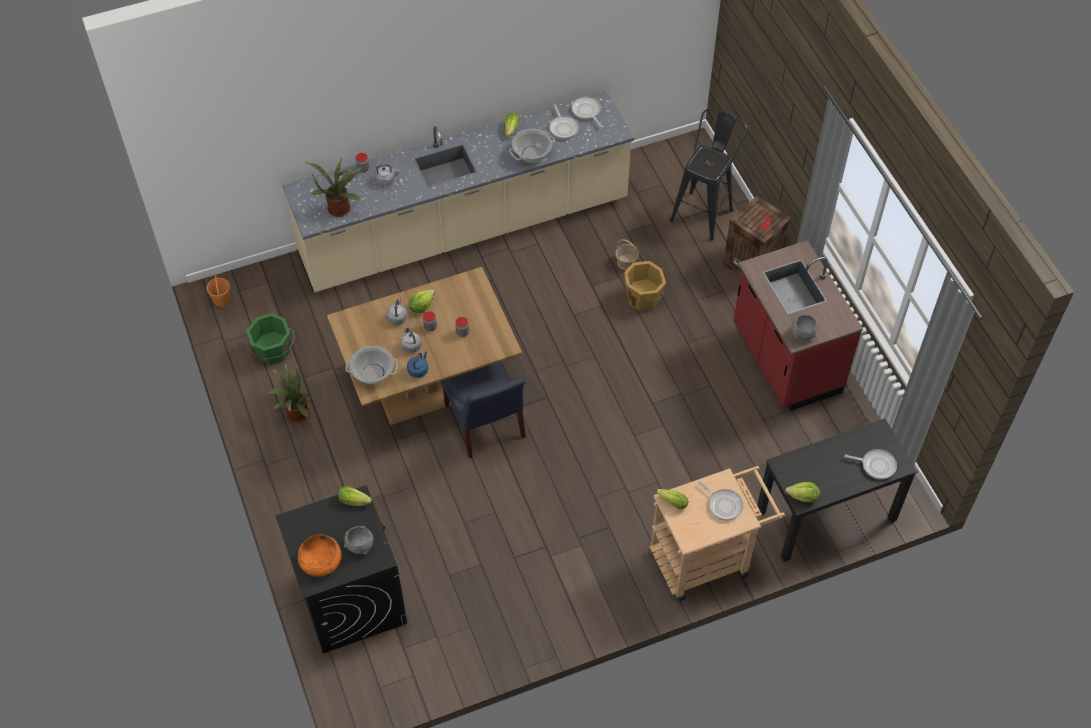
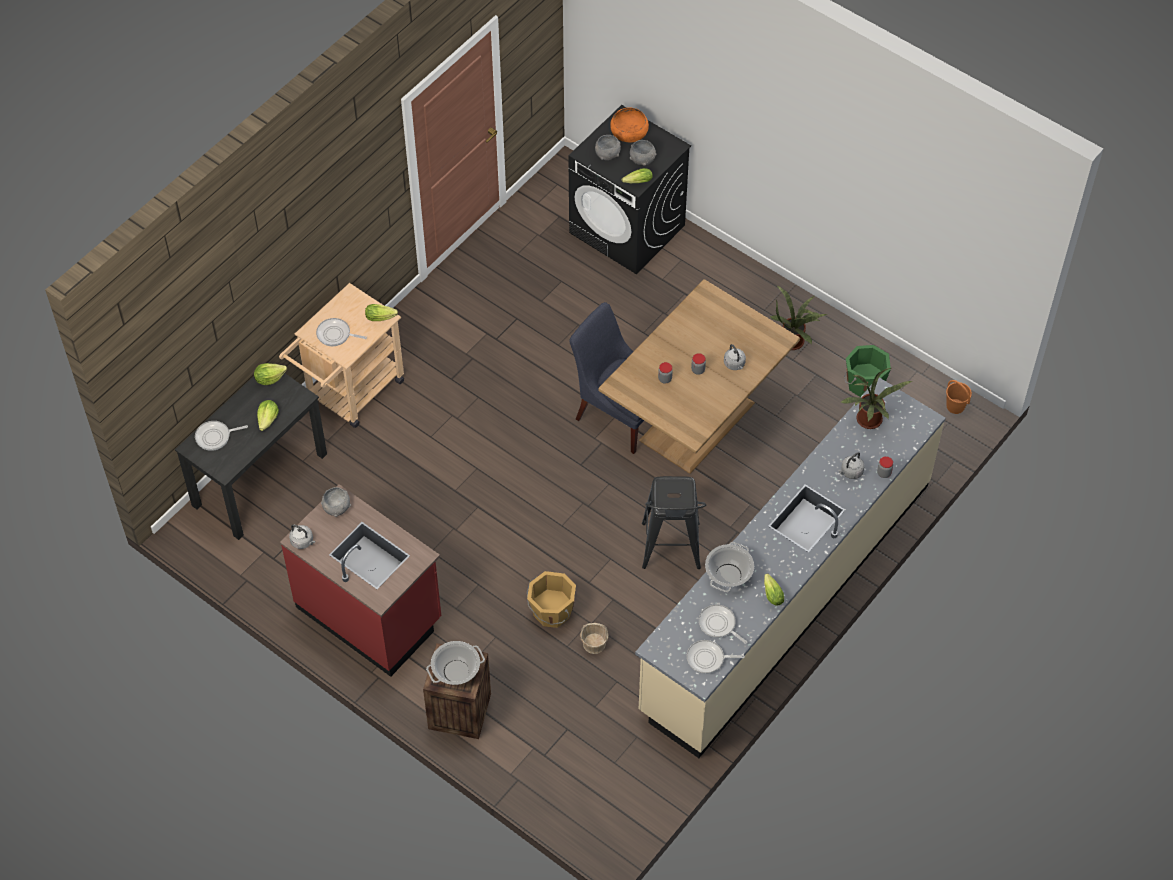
camera: 150 degrees right, 0 degrees up
cooking pot [345,346,398,384] -> cooking pot moved to [426,641,485,685]
grey kettle [401,326,422,353] -> grey kettle moved to [289,524,315,549]
blue kettle [407,351,428,378] -> none
lettuce [409,289,435,313] -> lettuce moved to [257,400,279,431]
frying pan [571,97,602,127] -> frying pan turned 150 degrees clockwise [687,640,745,674]
black stool [670,109,748,240] -> black stool moved to [642,476,706,569]
none -> grey bowl [630,140,656,166]

